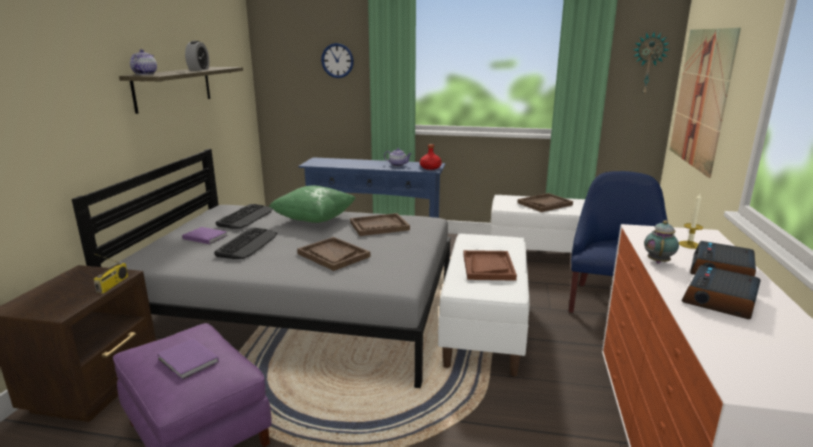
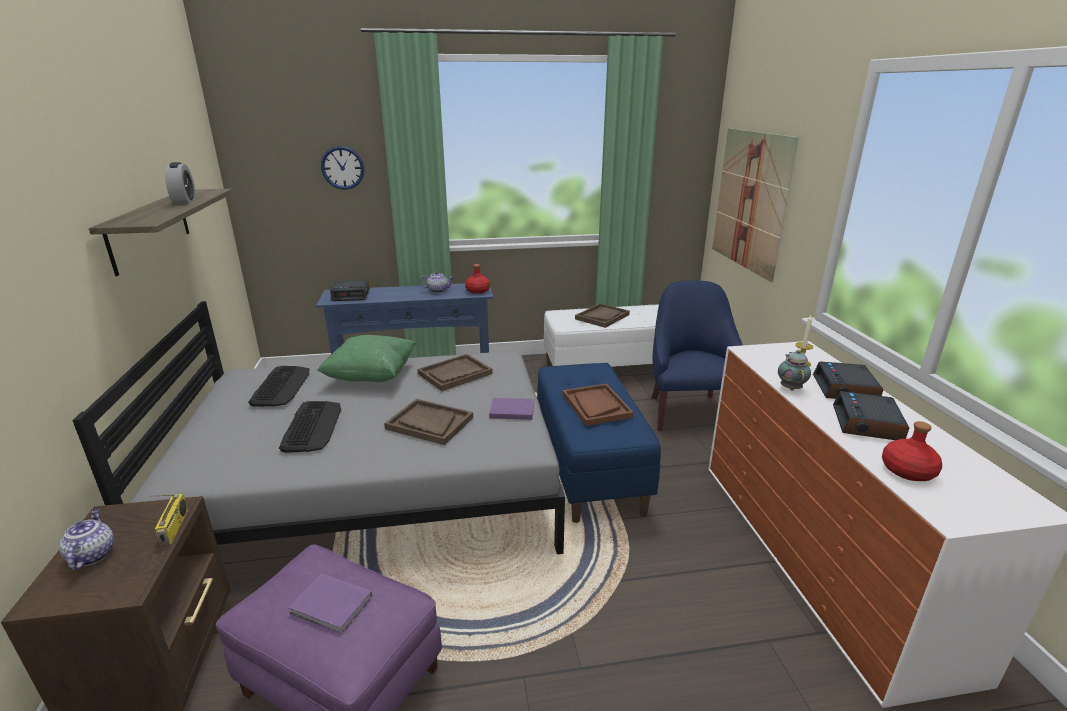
camera: 20 degrees left, 5 degrees up
teapot [130,49,157,75] -> teapot moved to [59,509,114,570]
purple book [182,227,228,244] -> purple book moved to [489,398,534,420]
white bench [438,233,530,376] -> blue bench [537,363,661,523]
wall clock [633,32,669,95] -> none
none -> alarm clock [330,280,370,301]
none -> red bottle [882,421,942,481]

